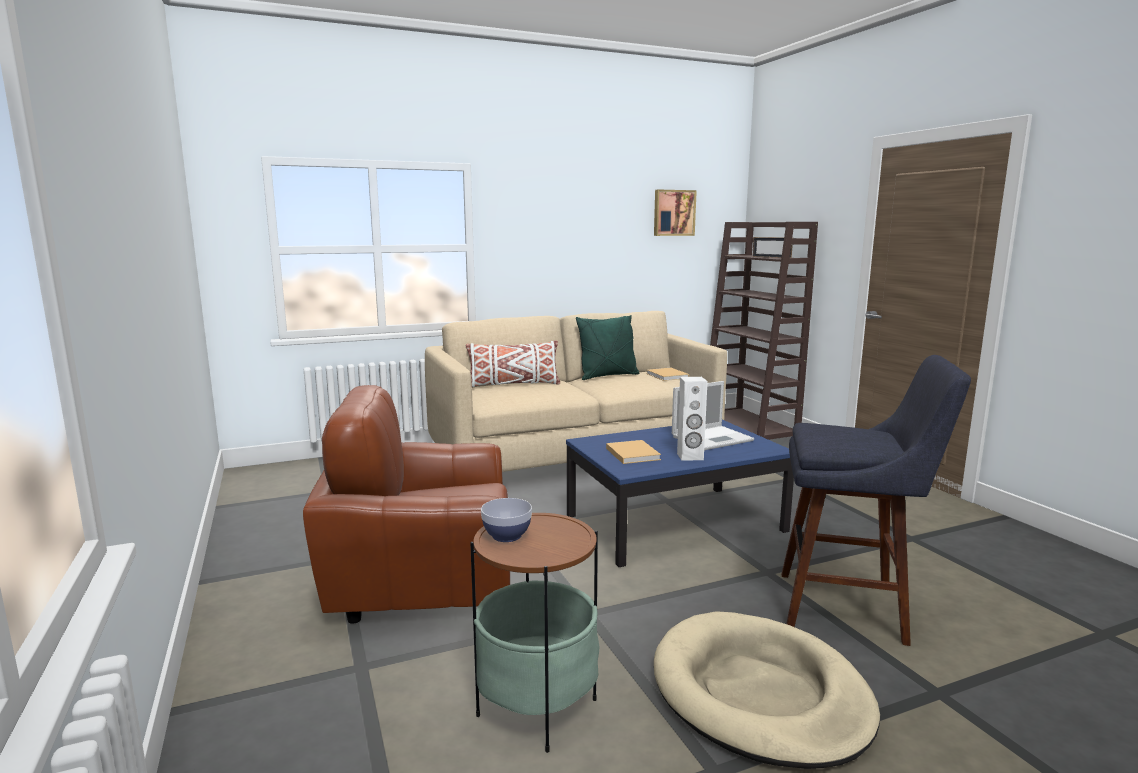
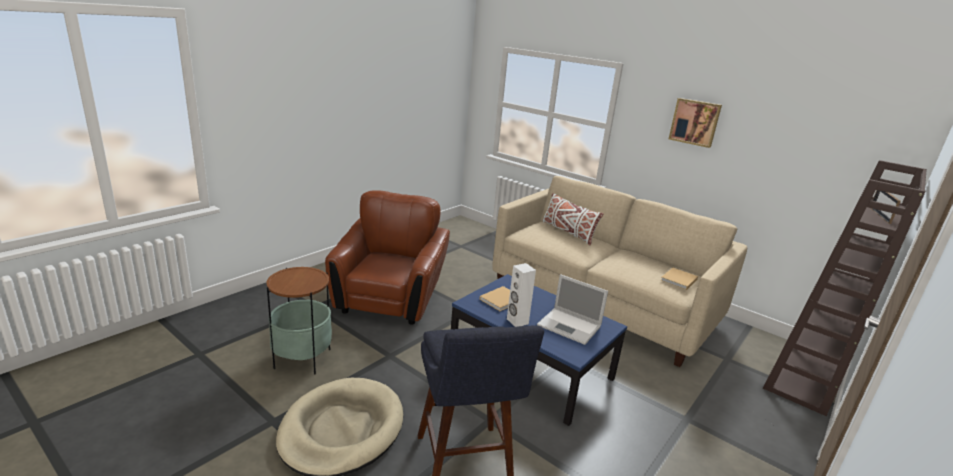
camera: 60 degrees right, 10 degrees up
brown armchair [303,385,510,624] -> brown armchair turned 45 degrees clockwise [325,190,450,325]
bowl [481,498,532,542] -> none
green pillow [576,315,639,380] -> none
picture [654,190,697,236] -> picture moved to [669,98,722,148]

